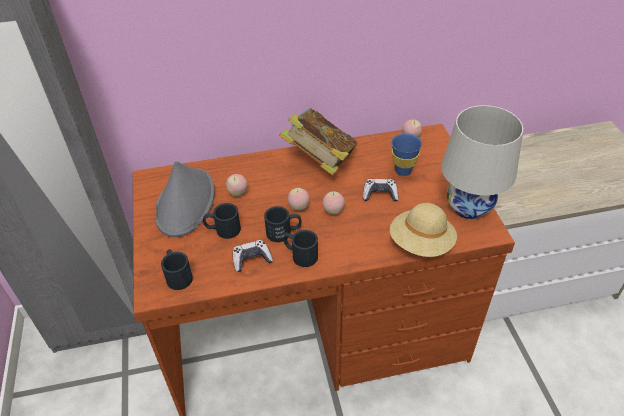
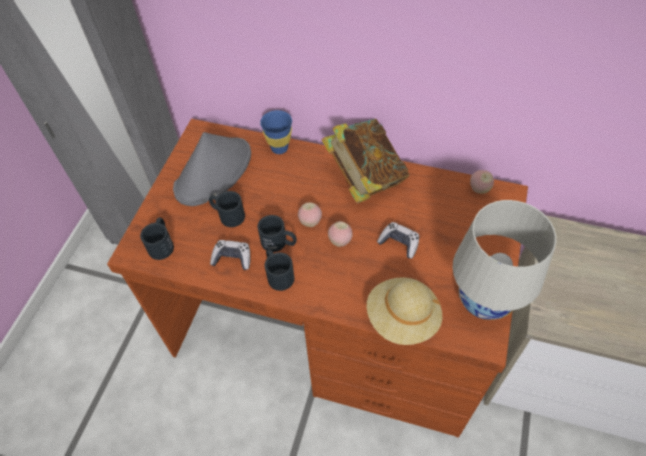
camera: 30 degrees right, 10 degrees up
apple [226,174,248,197] -> none
blue cup [391,133,422,176] -> blue cup moved to [260,110,292,154]

